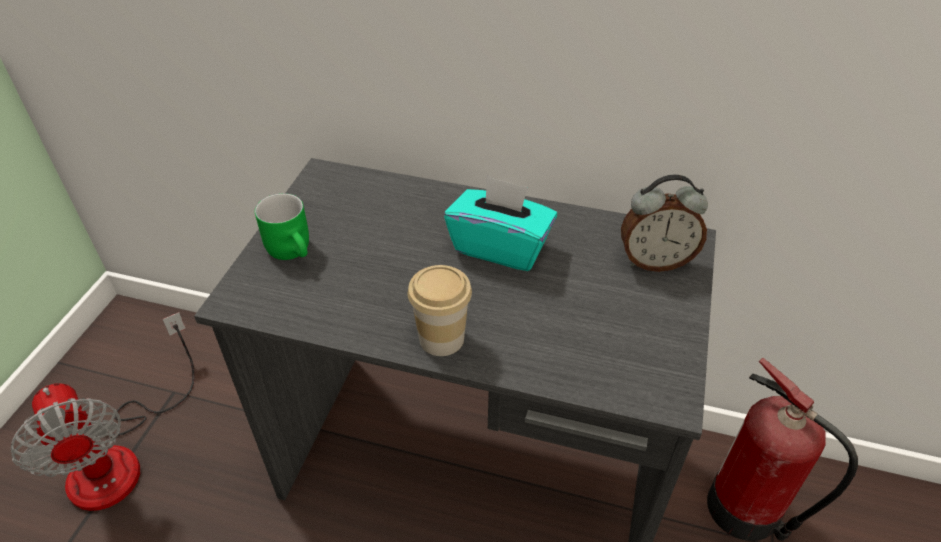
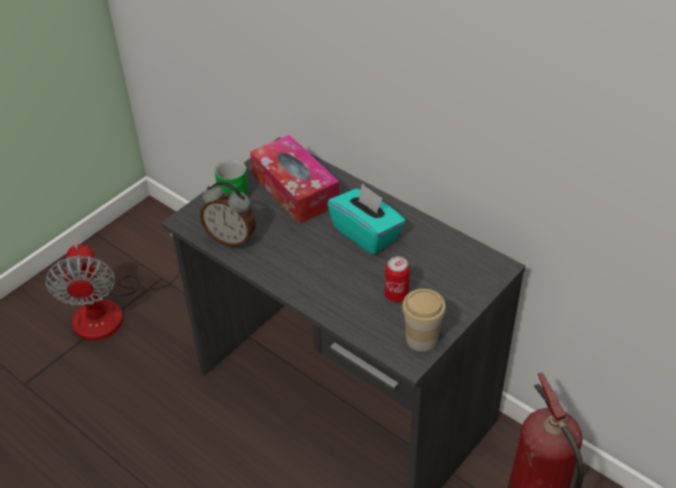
camera: 25 degrees right, 0 degrees up
cup [408,265,472,356] -> cup moved to [402,289,446,351]
alarm clock [621,174,708,272] -> alarm clock moved to [200,181,256,247]
none -> tissue box [250,135,339,224]
none -> can [385,256,410,303]

